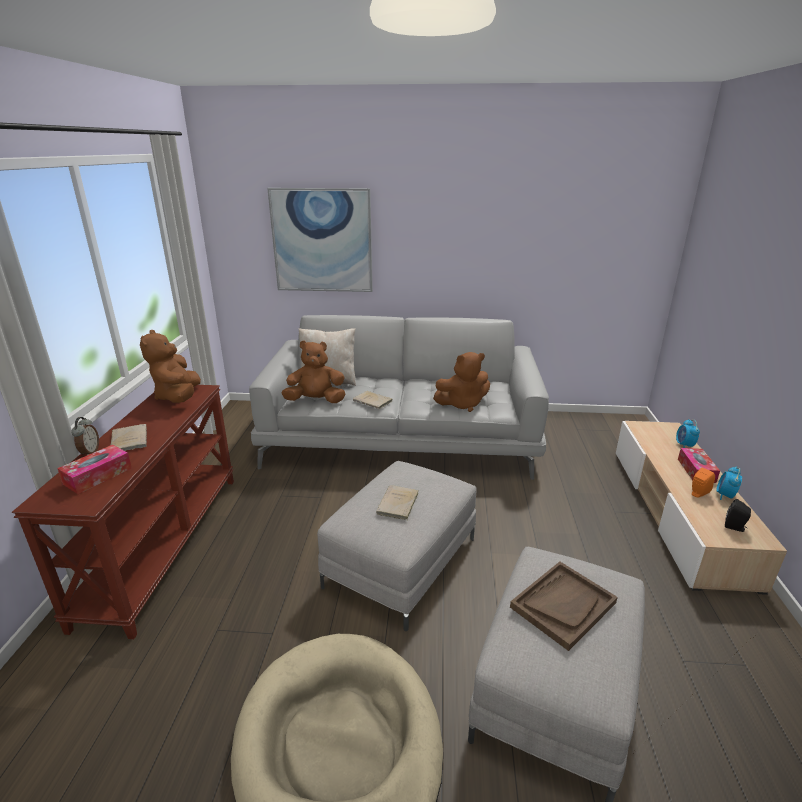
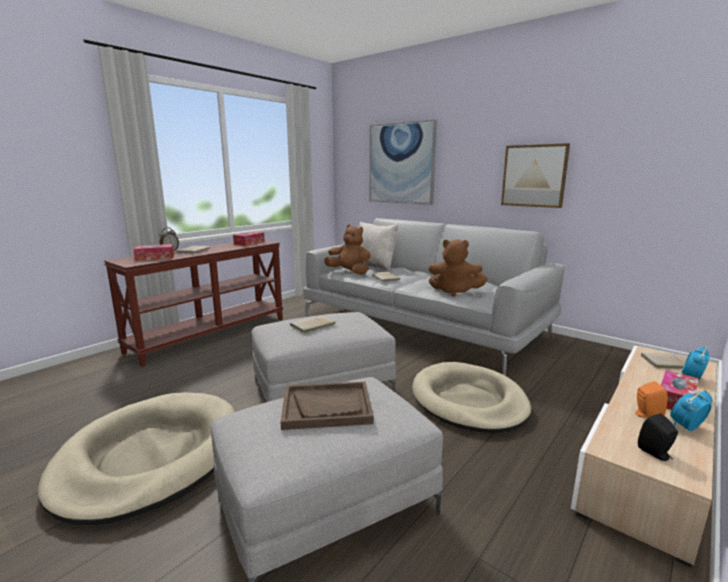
camera: 35 degrees right, 10 degrees down
brown plush toy [140,330,201,403] -> tissue box [233,232,265,246]
none -> beige dog bed [412,362,531,433]
none -> picture [501,143,570,208]
none -> beige book [641,353,688,369]

